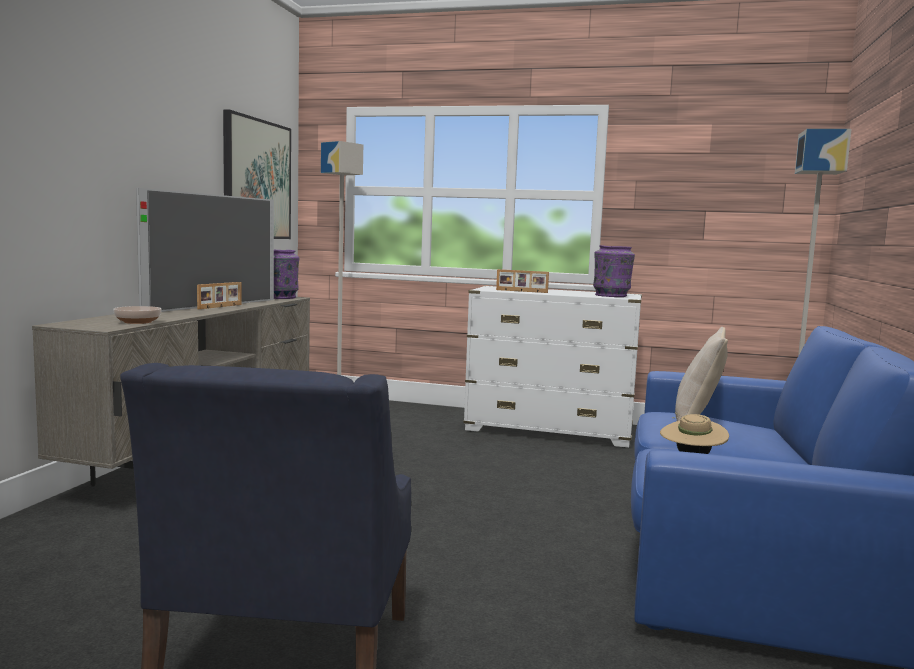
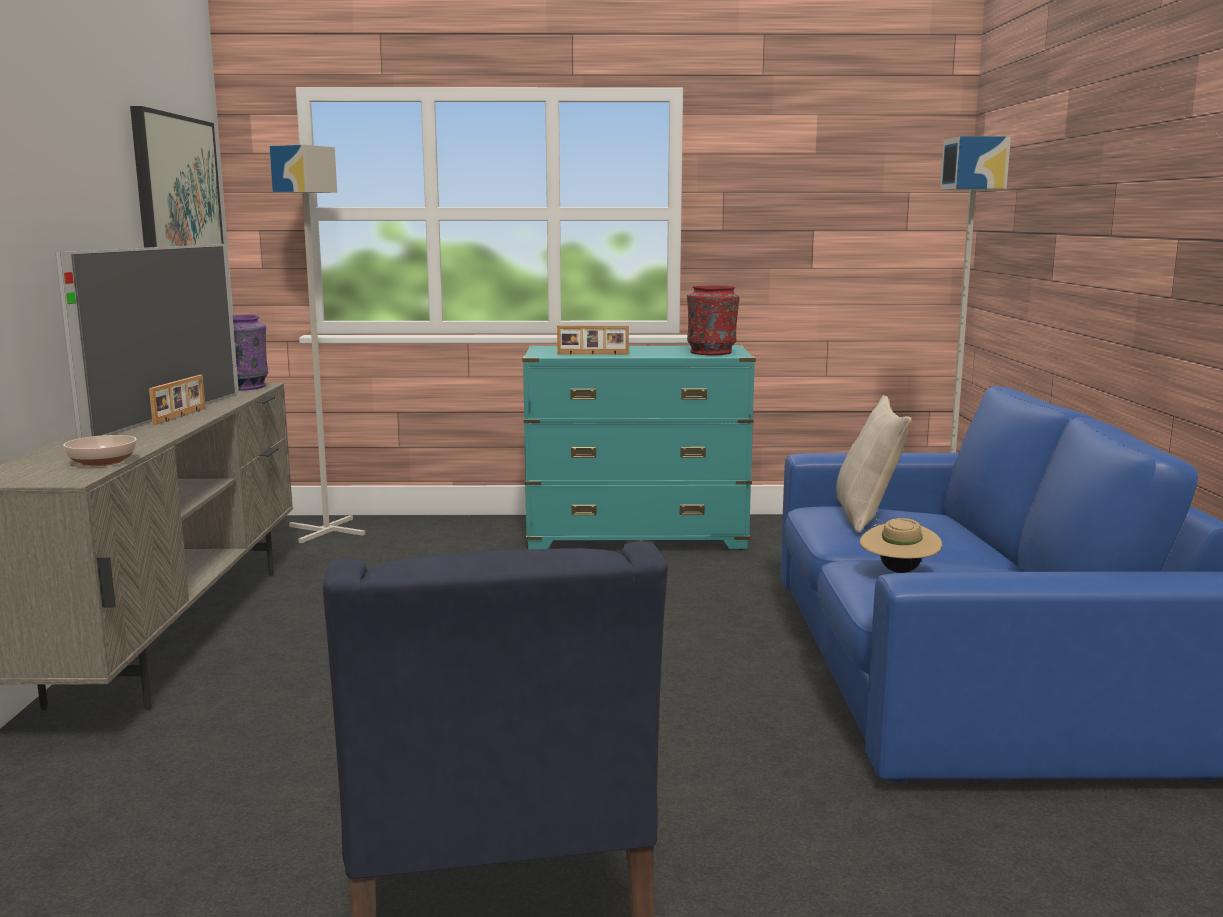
camera: 15 degrees left, 5 degrees up
white dresser [463,286,642,448] -> turquoise dresser [522,345,756,550]
purple vase [593,245,635,297] -> red vase [687,285,740,355]

